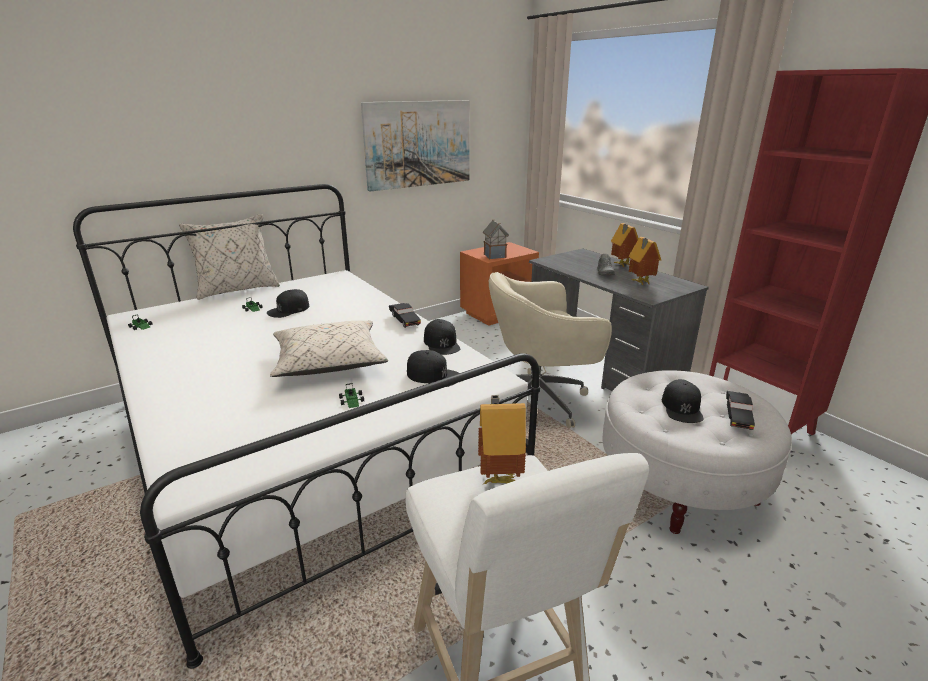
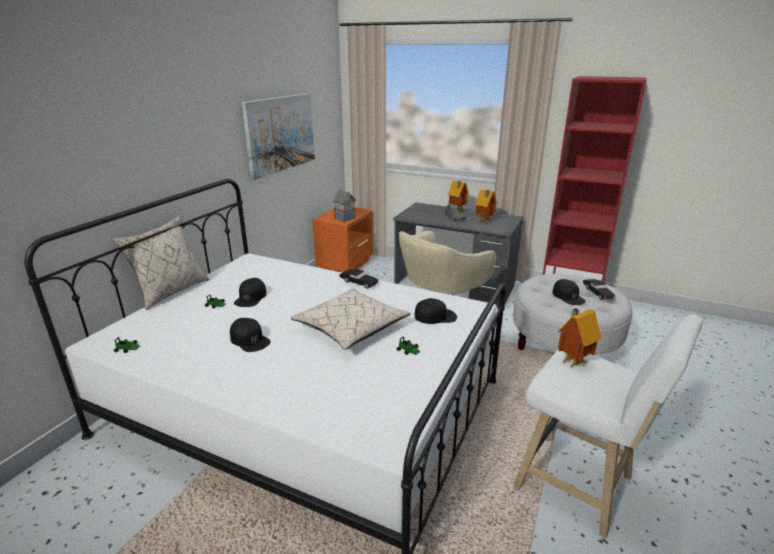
camera: 30 degrees left, 0 degrees up
black cap [424,319,460,355] -> black cap moved to [230,318,271,352]

